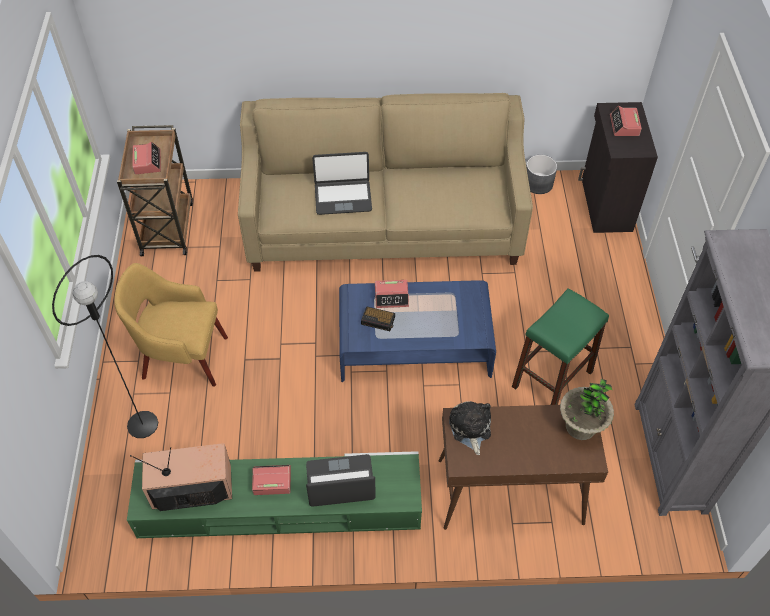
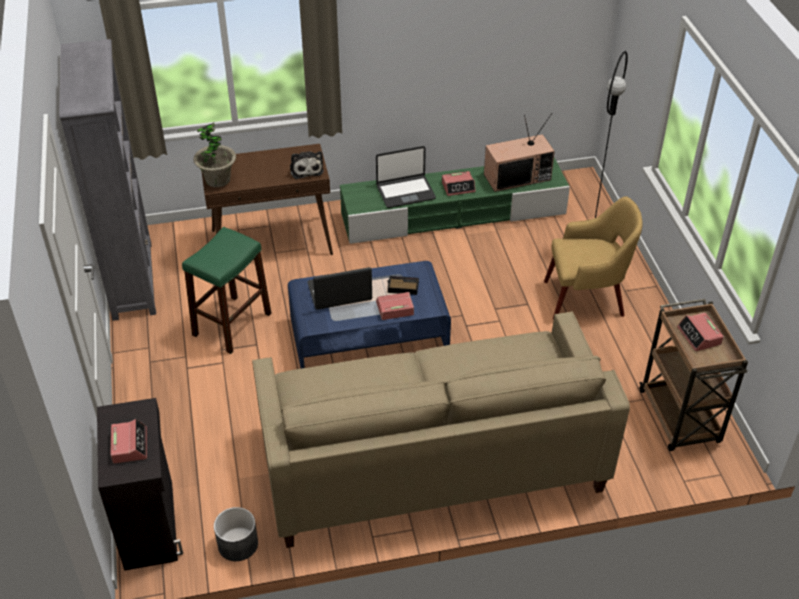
camera: 170 degrees right, 10 degrees down
laptop [312,152,372,215] -> laptop moved to [307,267,372,310]

